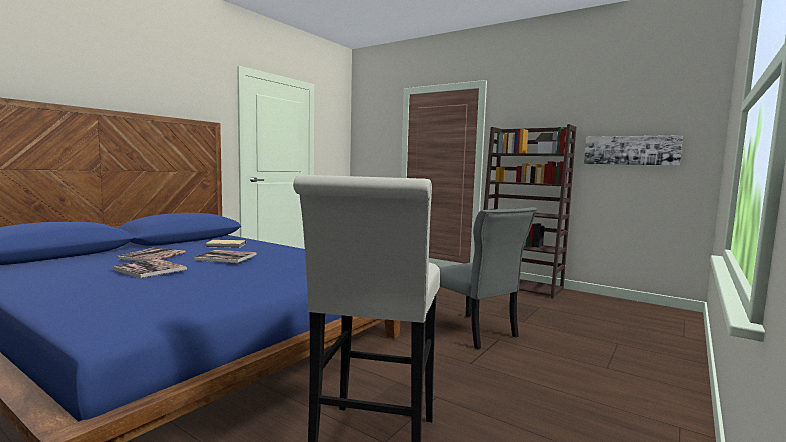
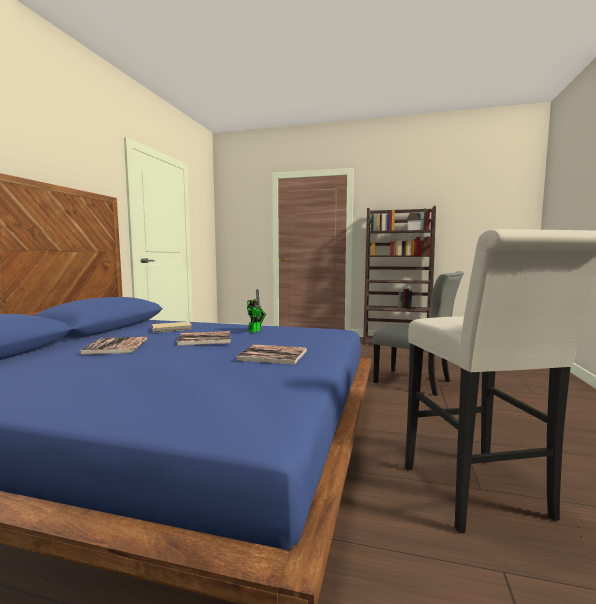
camera: 20 degrees left, 0 degrees up
book [114,259,187,279] -> book moved to [236,344,307,365]
picture [584,135,683,166] -> none
none -> toy robot [247,289,266,333]

